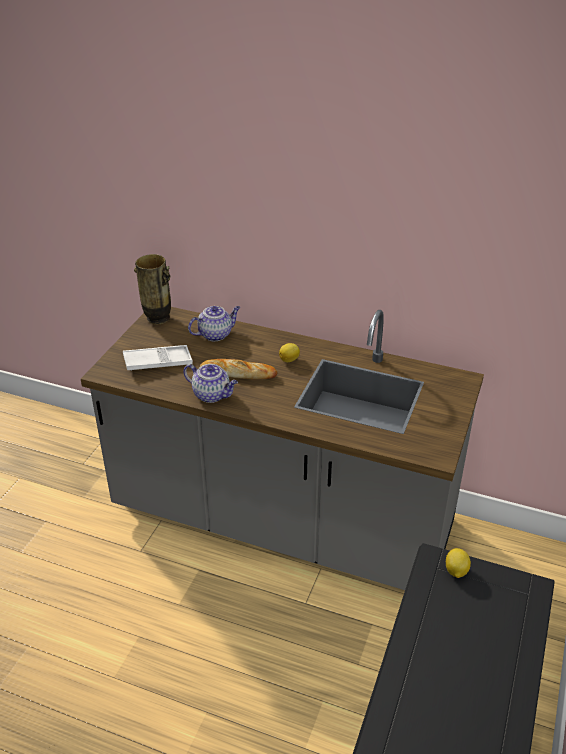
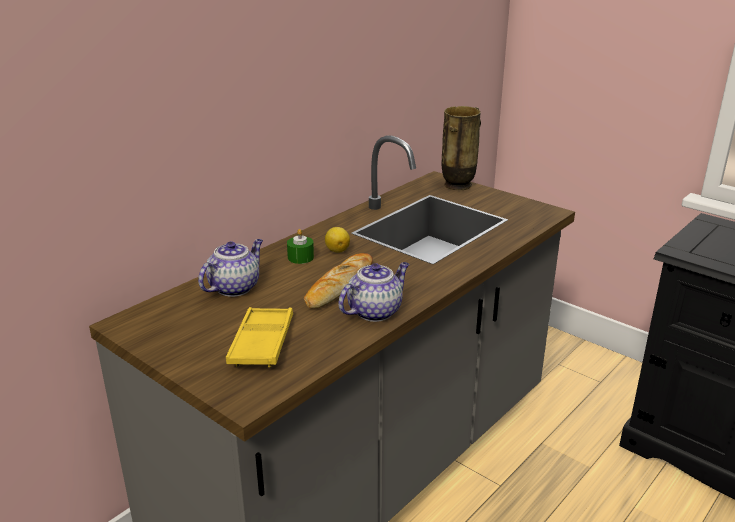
camera: 70 degrees left, 10 degrees down
white tray [123,345,193,371] -> yellow tray [226,307,293,367]
vase [134,254,171,324] -> vase moved to [442,106,481,190]
teapot [188,306,240,341] -> teapot turned 45 degrees clockwise [198,239,263,297]
lemon [446,548,471,578] -> none
none -> green candle [287,229,314,264]

